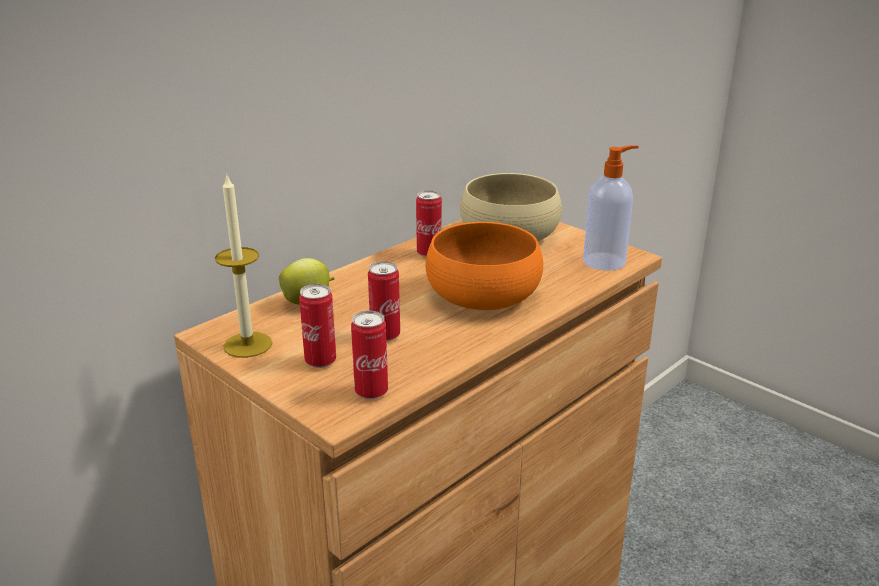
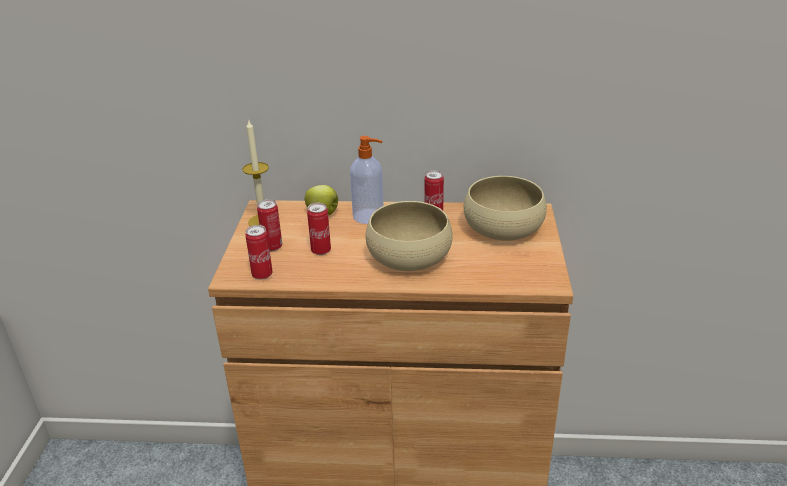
camera: 50 degrees right, 5 degrees up
orange bowl [425,222,543,310] -> beige bowl [366,201,453,271]
soap dispenser [583,145,639,271] -> soap dispenser moved to [350,136,383,224]

